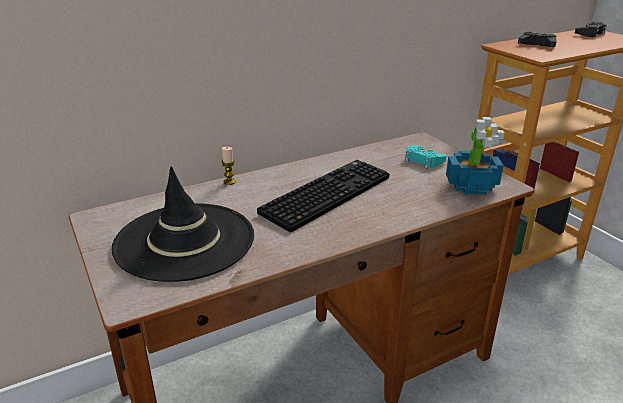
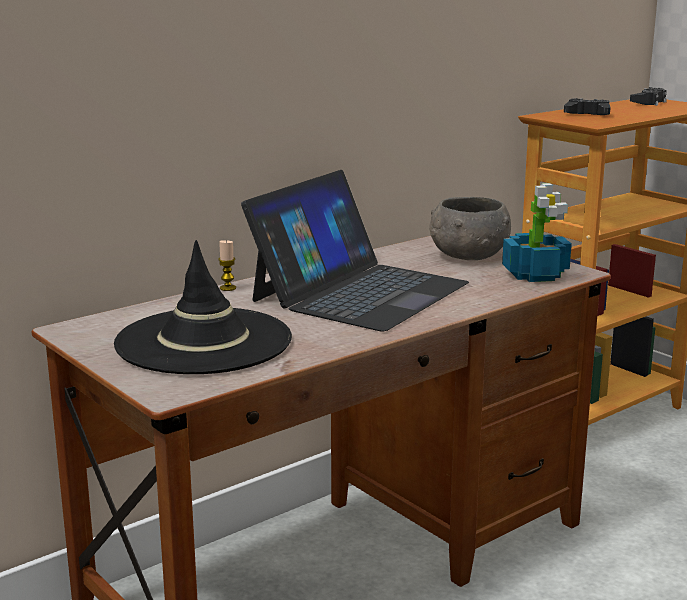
camera: 10 degrees left, 10 degrees down
keyboard [257,160,390,233] -> laptop [241,170,469,332]
turquoise game controller [405,145,446,169] -> grey bowl [429,197,511,260]

